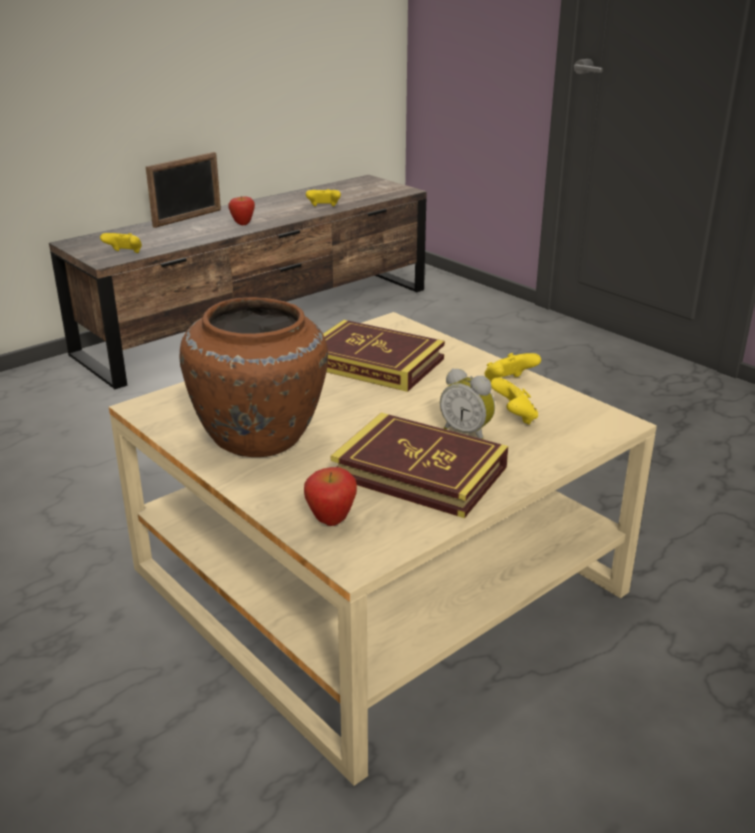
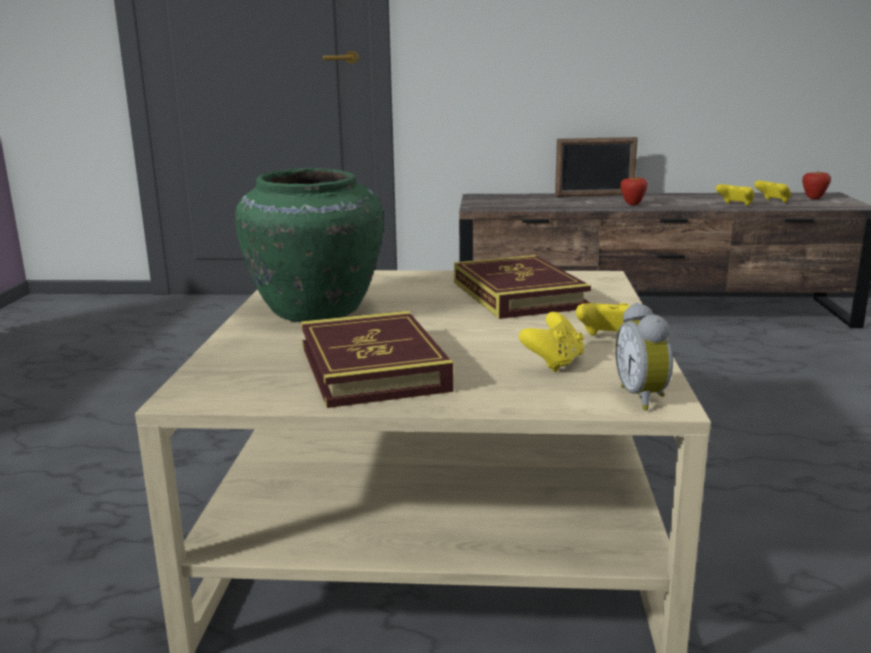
camera: 45 degrees right, 10 degrees down
yellow game controller [100,233,142,253] -> yellow game controller moved to [754,180,791,203]
brown vase [180,297,328,457] -> green vase [235,168,384,322]
apple [304,467,357,526] -> apple moved to [802,170,831,199]
alarm clock [440,368,495,439] -> alarm clock moved to [615,303,673,410]

